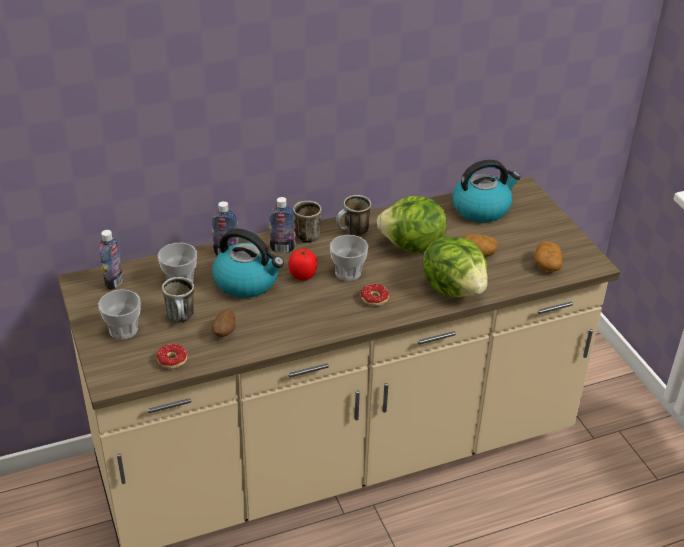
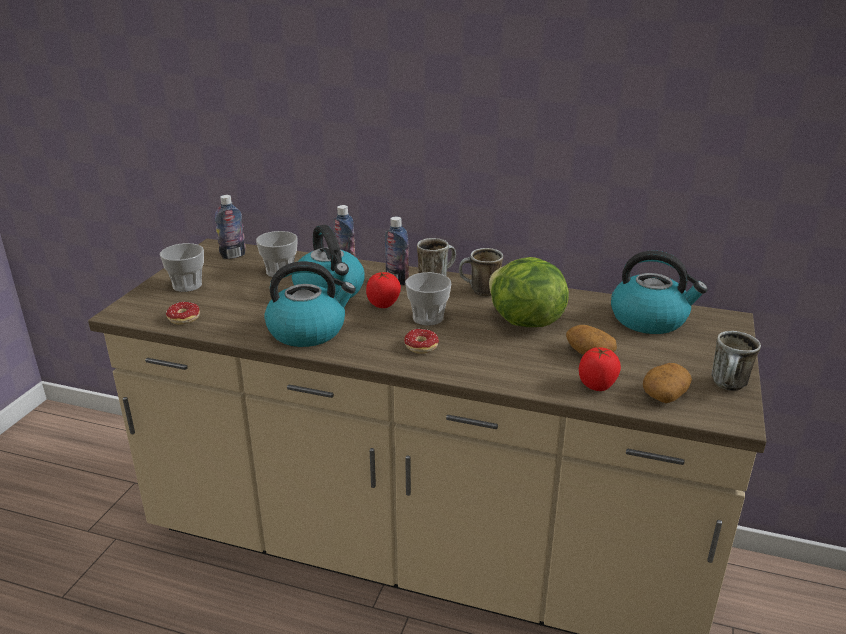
camera: 40 degrees right, 10 degrees down
mug [162,277,194,322] -> mug moved to [711,331,761,391]
potato [212,309,236,337] -> none
lettuce [423,236,488,297] -> none
none -> kettle [264,261,356,347]
none -> tomato [579,347,621,391]

